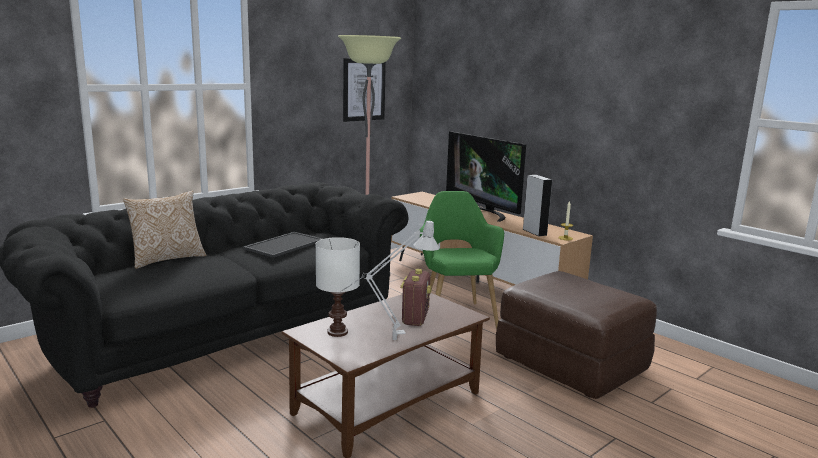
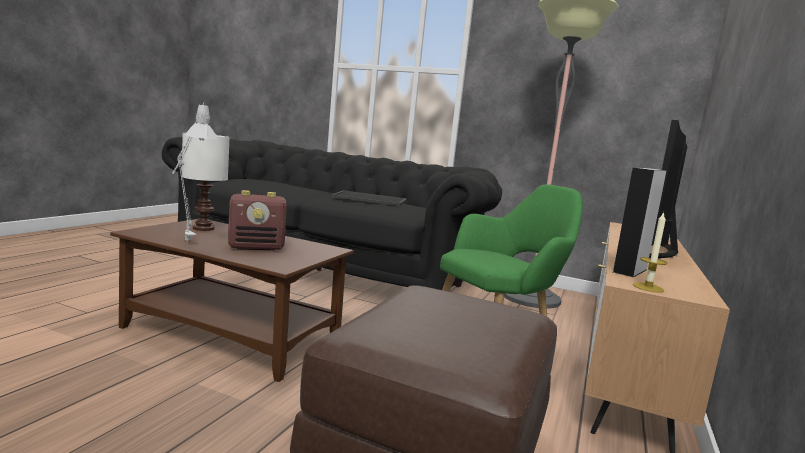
camera: 65 degrees right, 5 degrees down
pillow [123,190,206,269] -> none
picture [343,58,386,122] -> none

